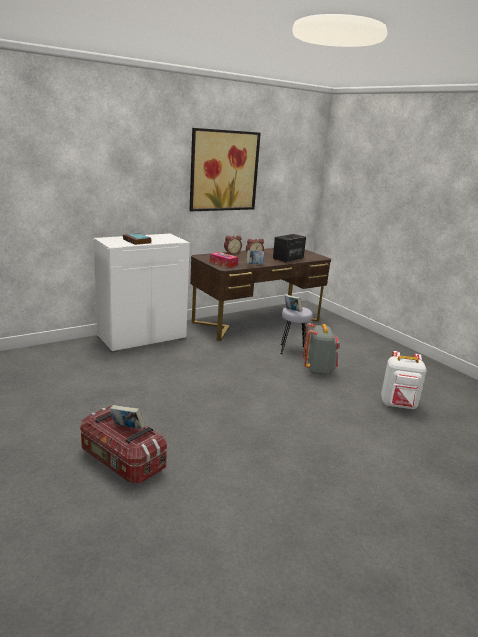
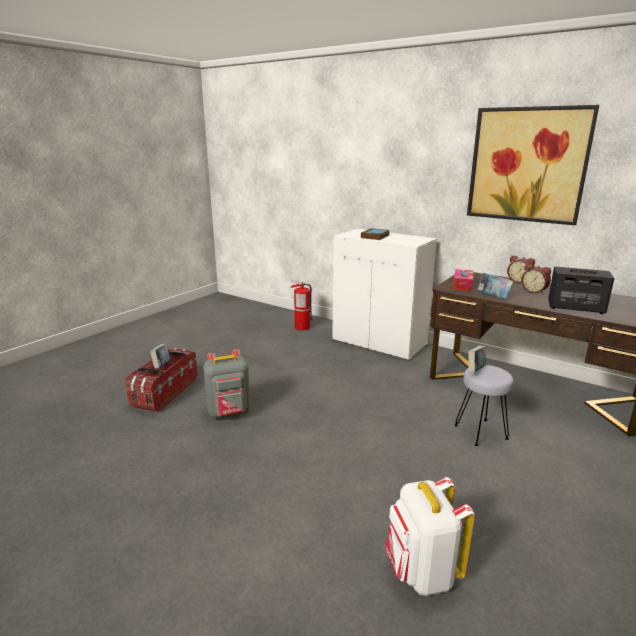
camera: 70 degrees right, 0 degrees up
grey backpack [303,323,340,375] -> grey backpack moved to [203,349,251,419]
none -> fire extinguisher [290,280,313,330]

